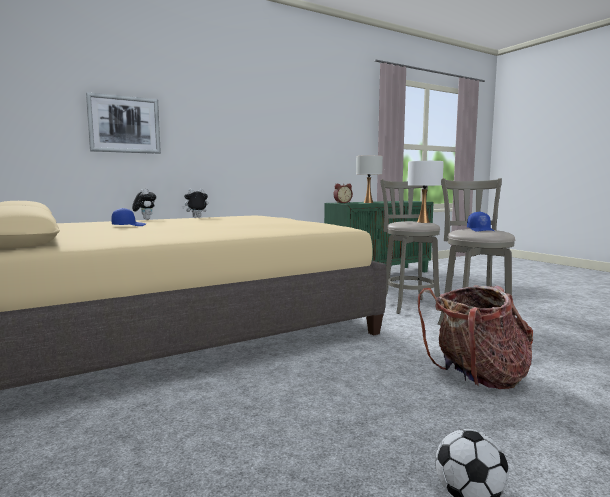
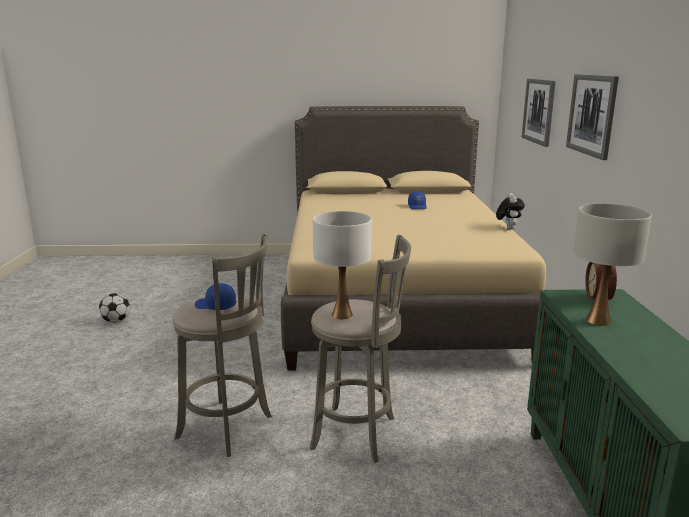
camera: 120 degrees right, 10 degrees up
plush toy [132,189,156,220] -> none
backpack [418,285,533,389] -> none
none -> picture [566,74,619,160]

